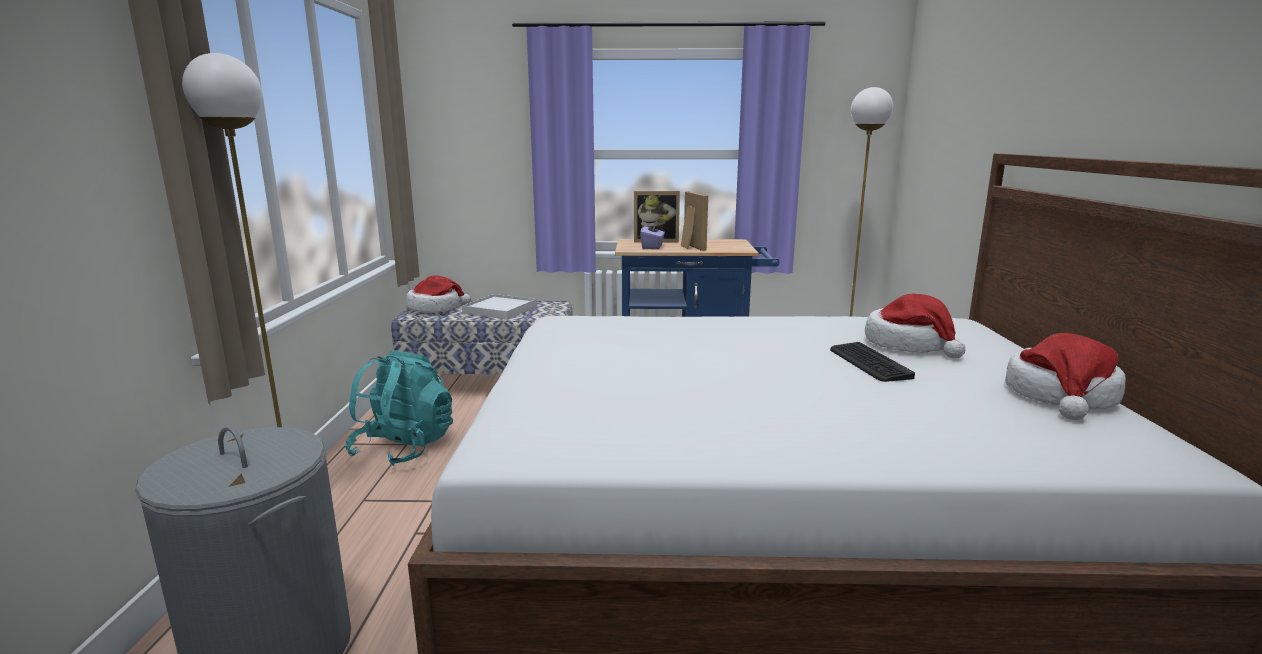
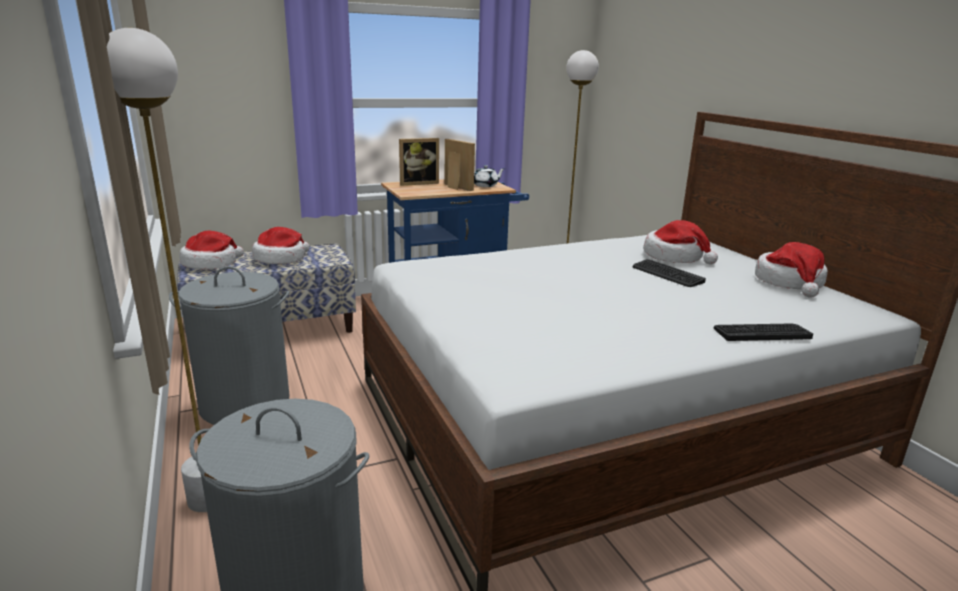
camera: 25 degrees left, 5 degrees up
turquoise backpack [345,350,453,466] -> grey laundry basket [169,266,290,425]
white tray [462,294,537,320] -> hat [252,227,310,264]
purple tissue box [640,221,665,249] -> none
none -> white teapot [474,165,504,187]
none -> keyboard [714,324,813,341]

